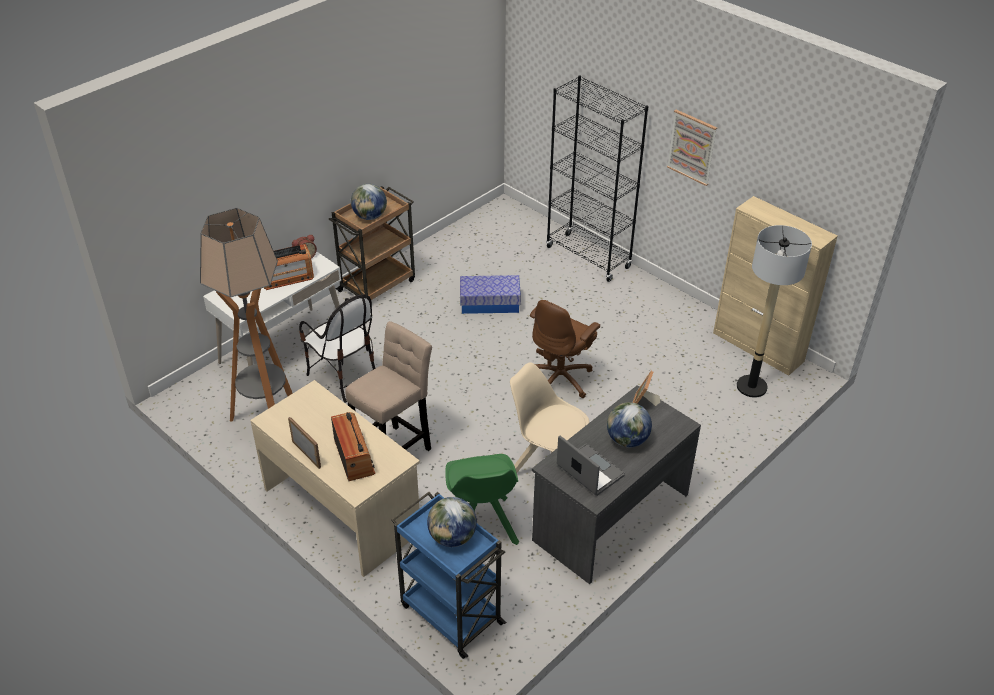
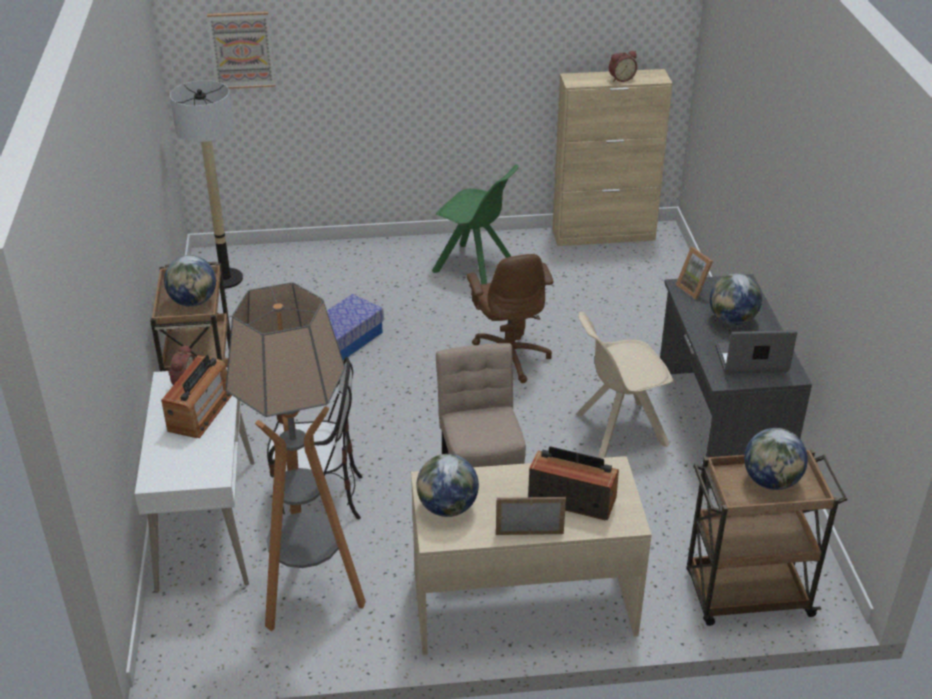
camera: 50 degrees left, 5 degrees down
blue cart [391,492,506,659] -> brown cart [686,449,848,626]
green chair [445,454,519,545] -> green chair moved to [432,164,518,285]
black bookcase [546,75,649,282] -> none
picture [667,110,717,186] -> picture moved to [207,11,275,89]
floor lamp [737,225,812,398] -> floor lamp moved to [170,80,243,289]
none -> globe [416,454,479,517]
none -> alarm clock [609,51,637,82]

